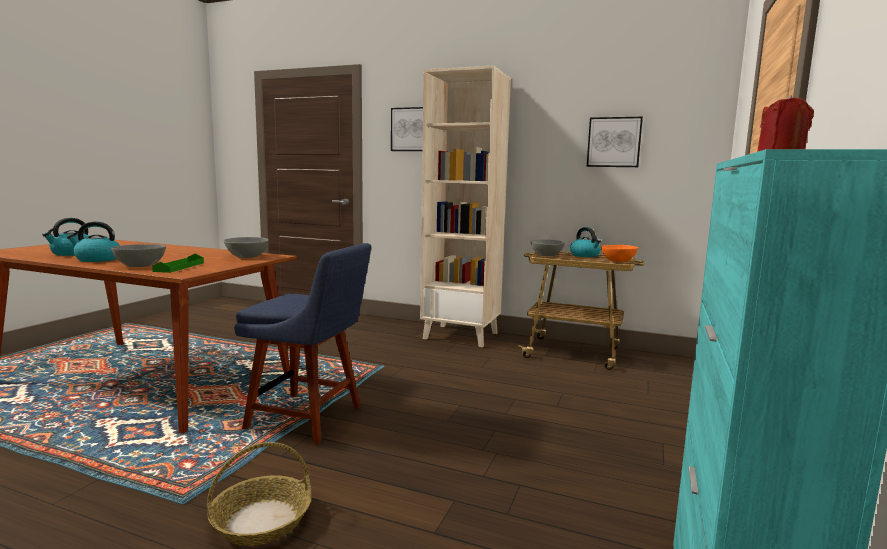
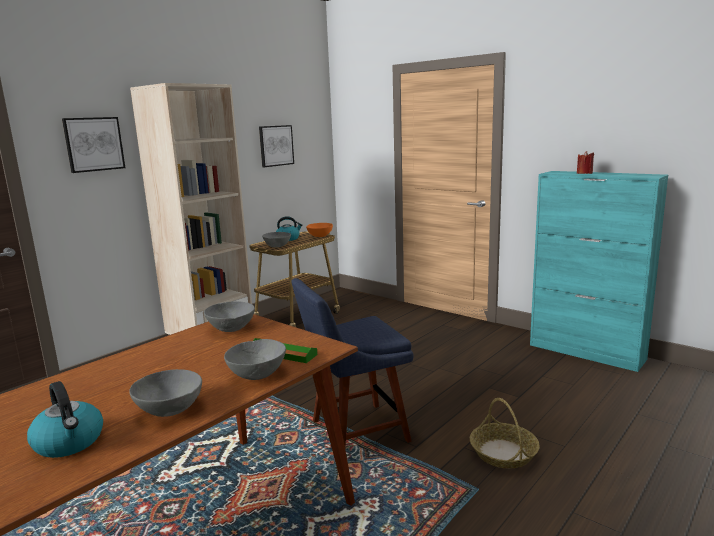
camera: 70 degrees left, 5 degrees up
kettle [67,221,120,262] -> grey bowl [129,369,202,417]
blue chair [234,243,371,445] -> blue chair turned 150 degrees counterclockwise [291,278,414,447]

